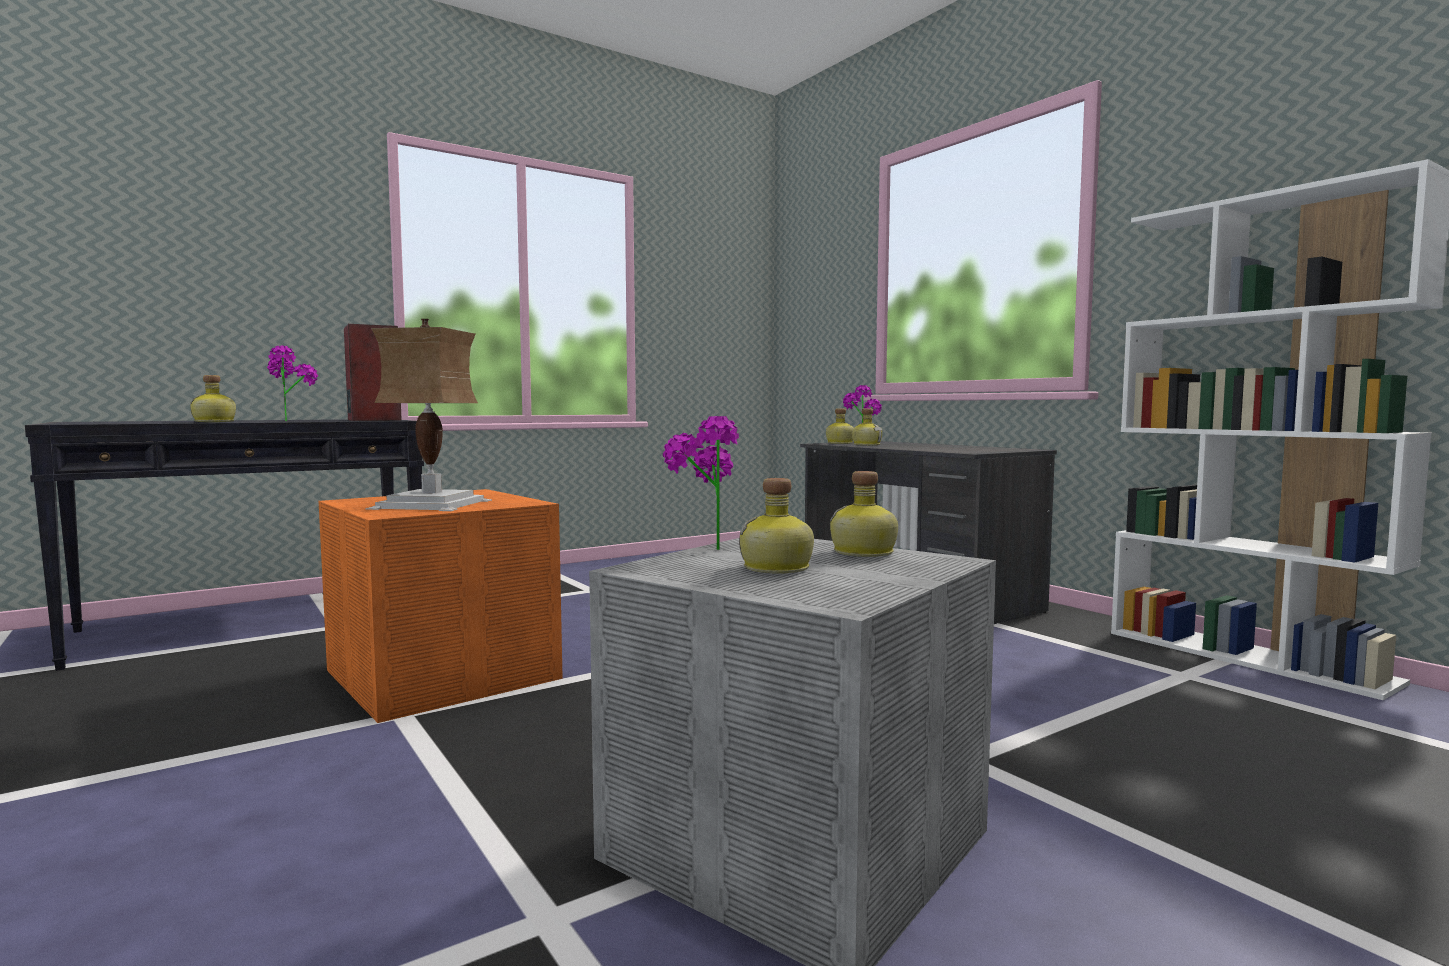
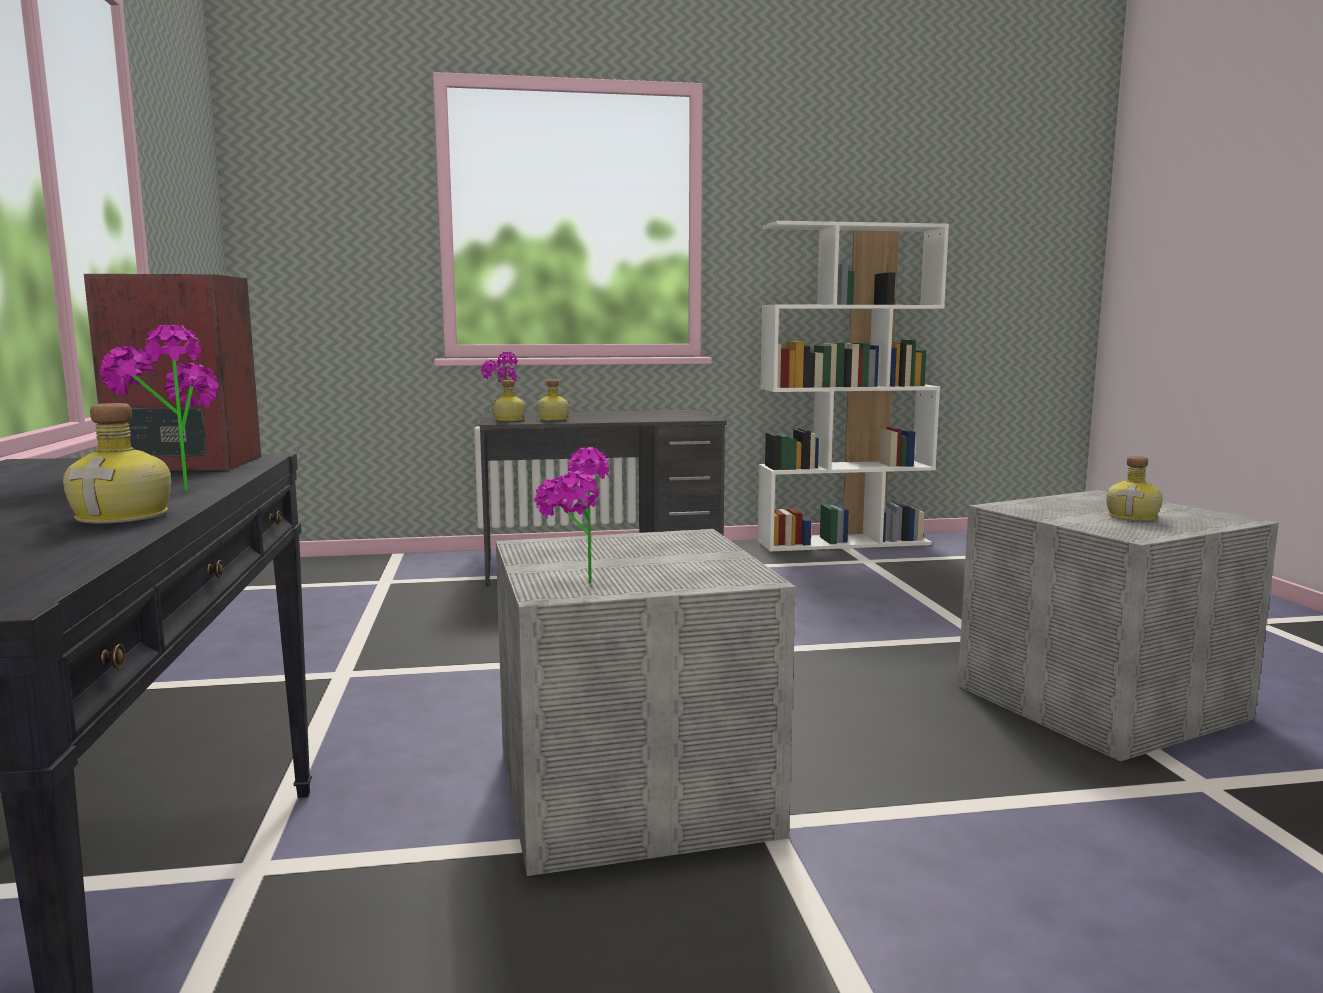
camera: 65 degrees left, 5 degrees up
orange storage box [319,489,563,723] -> grey storage box [496,529,796,876]
table lamp [365,319,492,511] -> none
potted plant [663,416,739,550] -> potted plant moved to [534,447,609,584]
bottle [830,471,898,557] -> none

